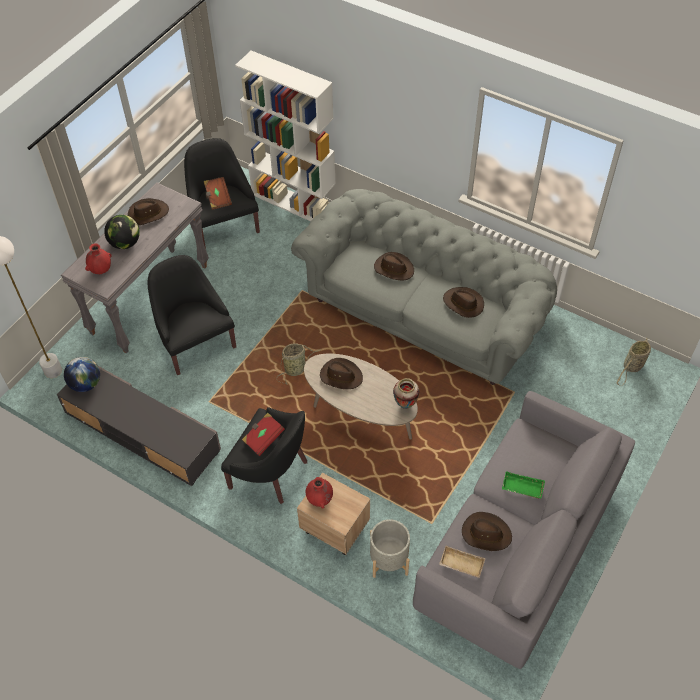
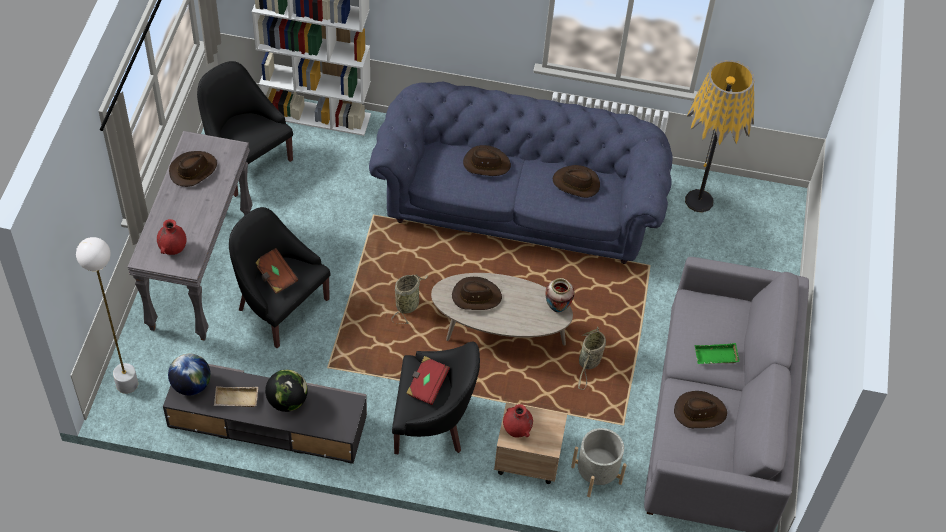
camera: 25 degrees left, 0 degrees up
globe [104,215,140,249] -> globe moved to [265,370,308,412]
brown book [204,177,232,210] -> brown book moved to [256,248,299,294]
grey sofa [291,189,557,385] -> blue sofa [369,82,673,264]
beige tray [439,546,485,578] -> beige tray moved to [214,386,258,407]
basket [616,338,651,386] -> basket moved to [578,327,606,390]
none -> floor lamp [685,60,754,213]

